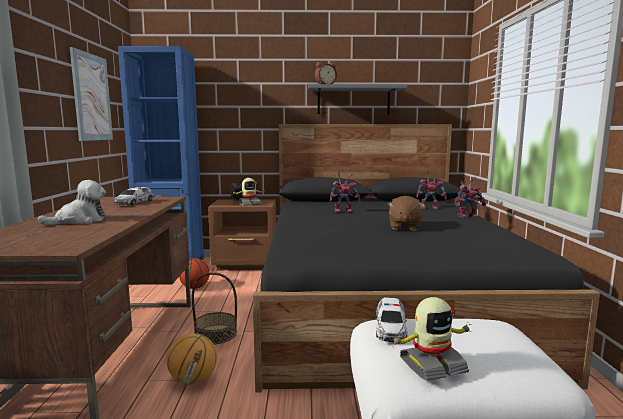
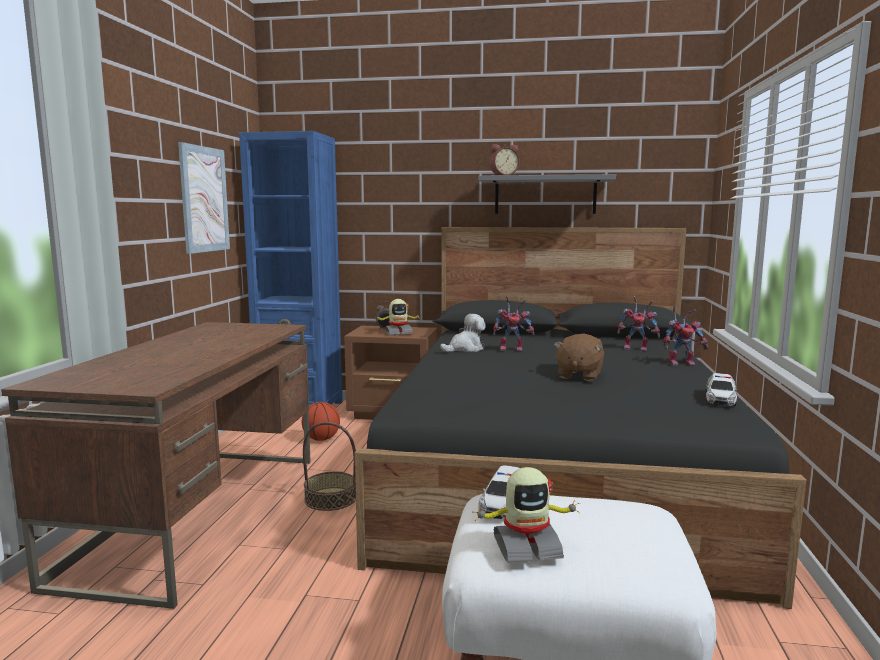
camera: 10 degrees right, 0 degrees up
plush toy [38,180,106,225] -> plush toy moved to [440,314,486,352]
toy car [114,187,154,205] -> toy car moved to [705,373,737,406]
basketball [167,333,217,385] -> none

